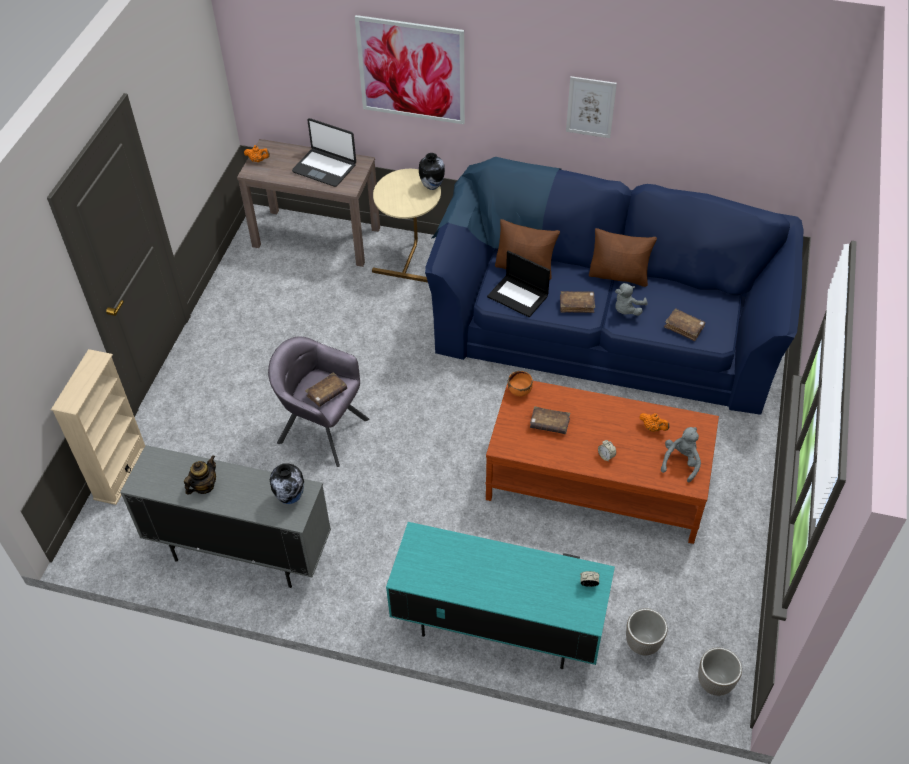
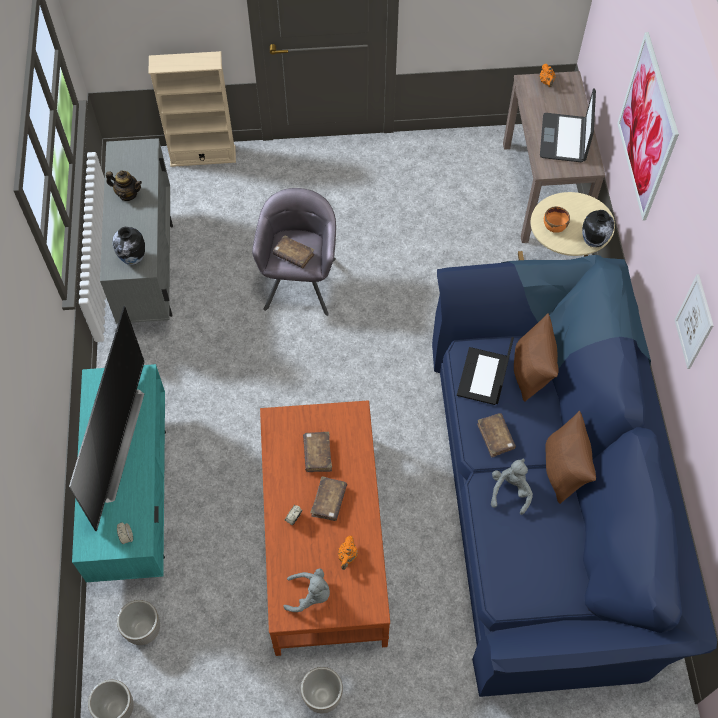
camera: 70 degrees right, 10 degrees up
orange bowl [508,371,533,396] -> orange bowl moved to [544,206,570,233]
grey plush toy [615,283,647,316] -> grey plush toy turned 90 degrees clockwise [491,458,533,515]
brown book [664,308,705,341] -> brown book moved to [310,476,347,521]
none -> television [69,306,145,531]
none -> planter [300,667,343,713]

